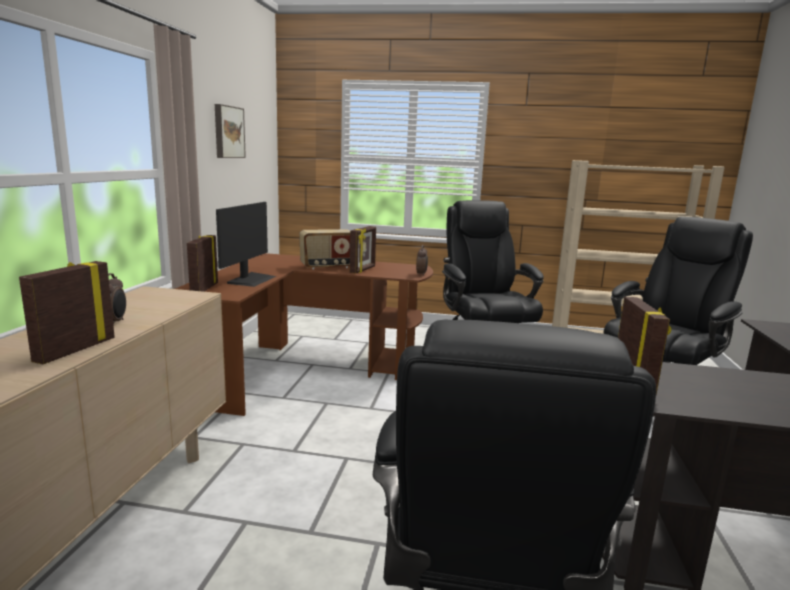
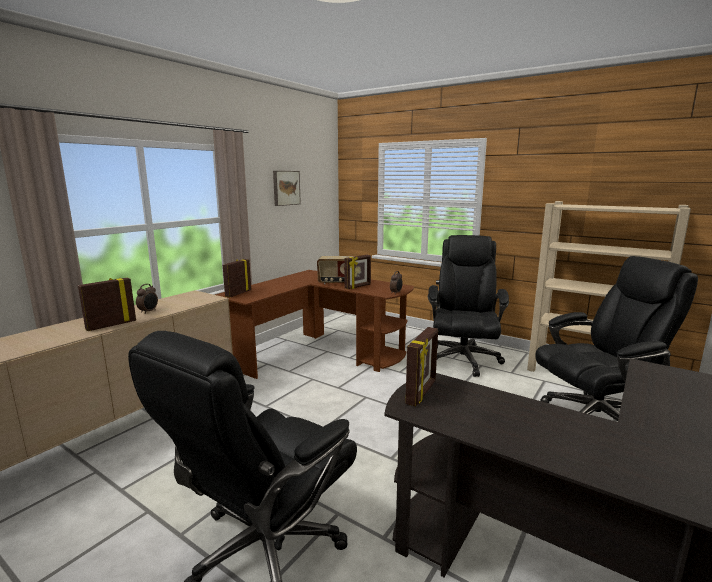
camera: 25 degrees right, 0 degrees up
monitor [216,202,277,287] -> none

